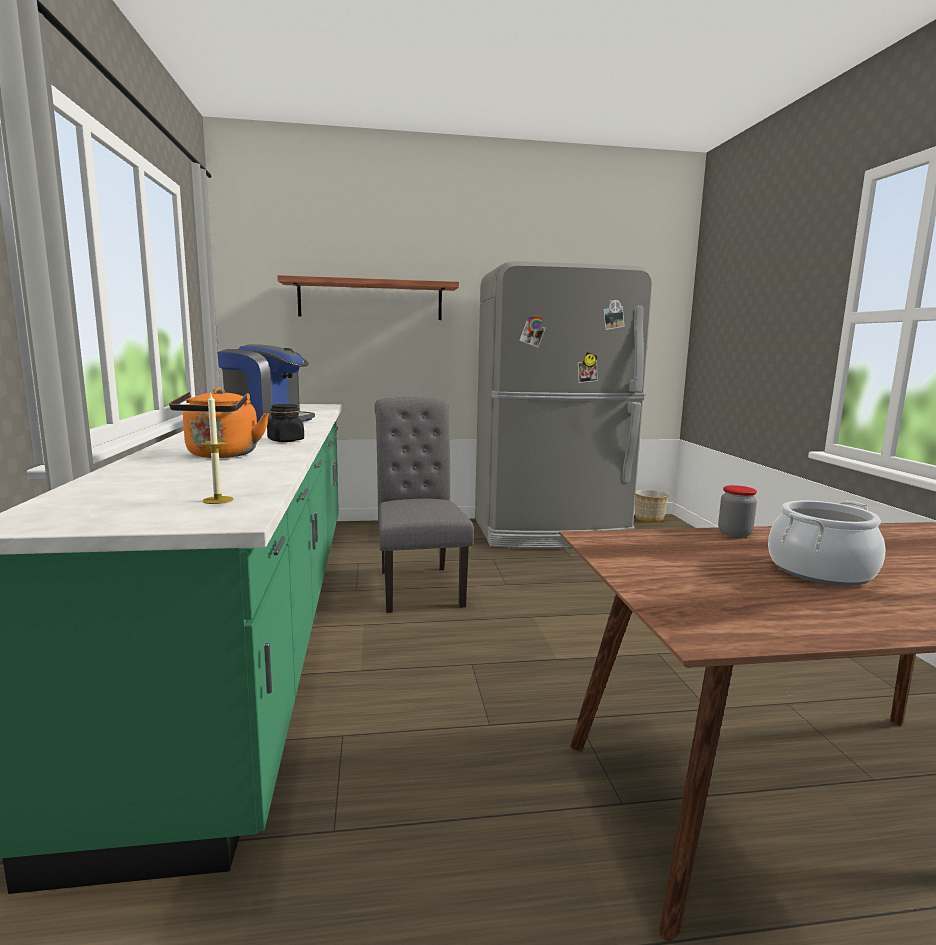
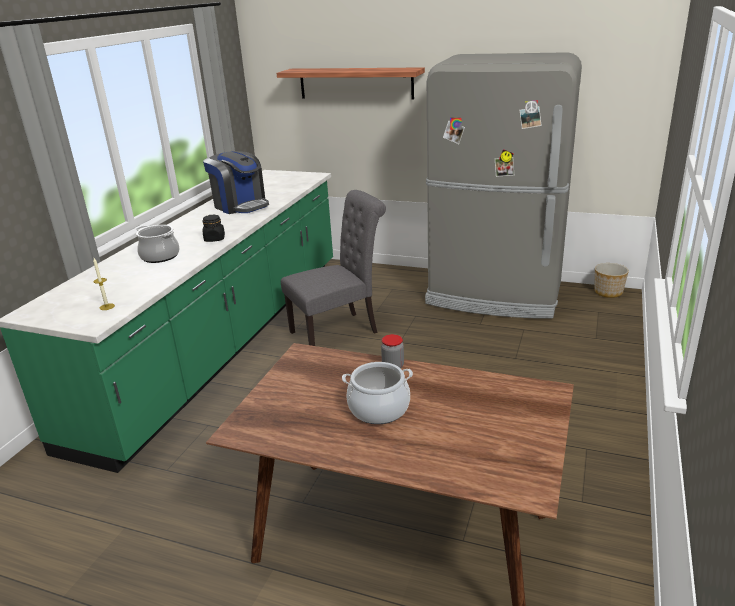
camera: 30 degrees right, 15 degrees up
orange kettle [169,388,269,458] -> cooking pot [136,225,180,263]
grey chair [375,397,474,613] -> grey chair turned 45 degrees clockwise [281,190,386,346]

